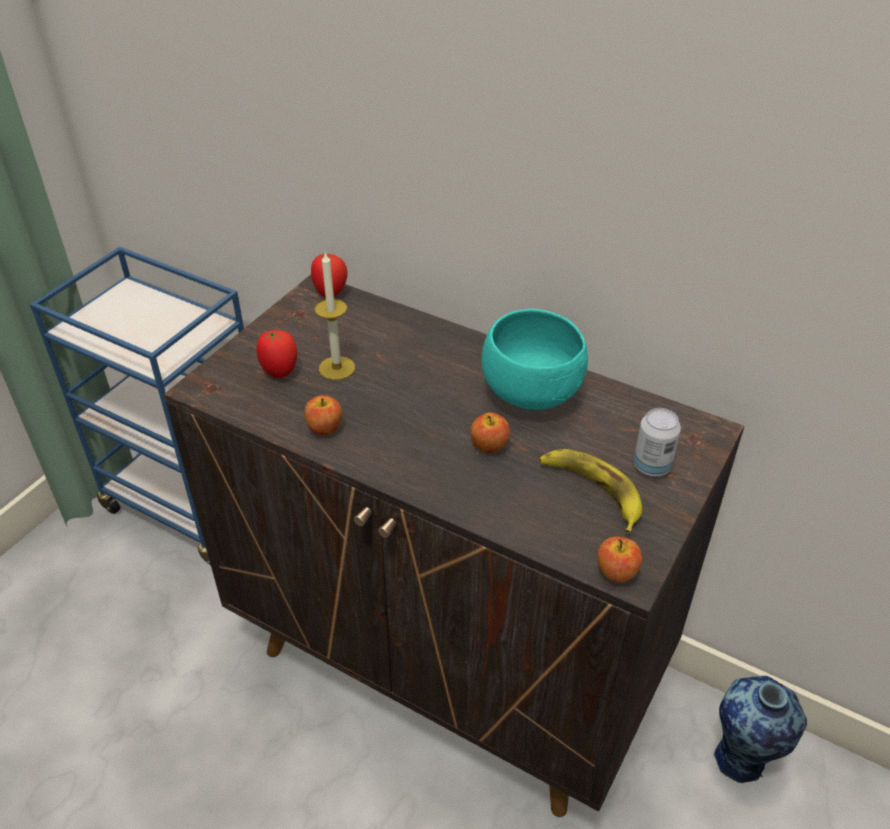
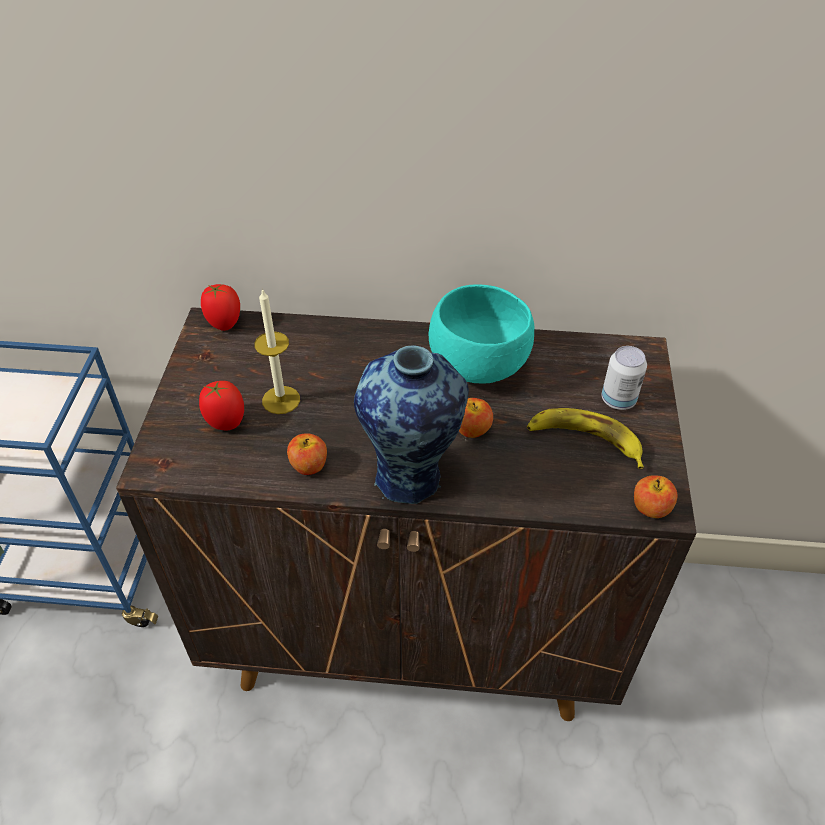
camera: 25 degrees left, 5 degrees up
vase [713,676,807,783] -> vase moved to [354,345,469,504]

